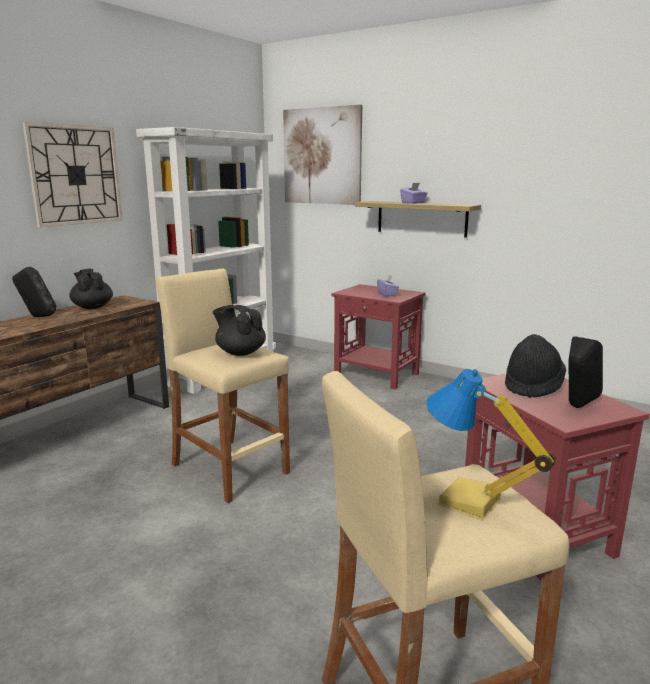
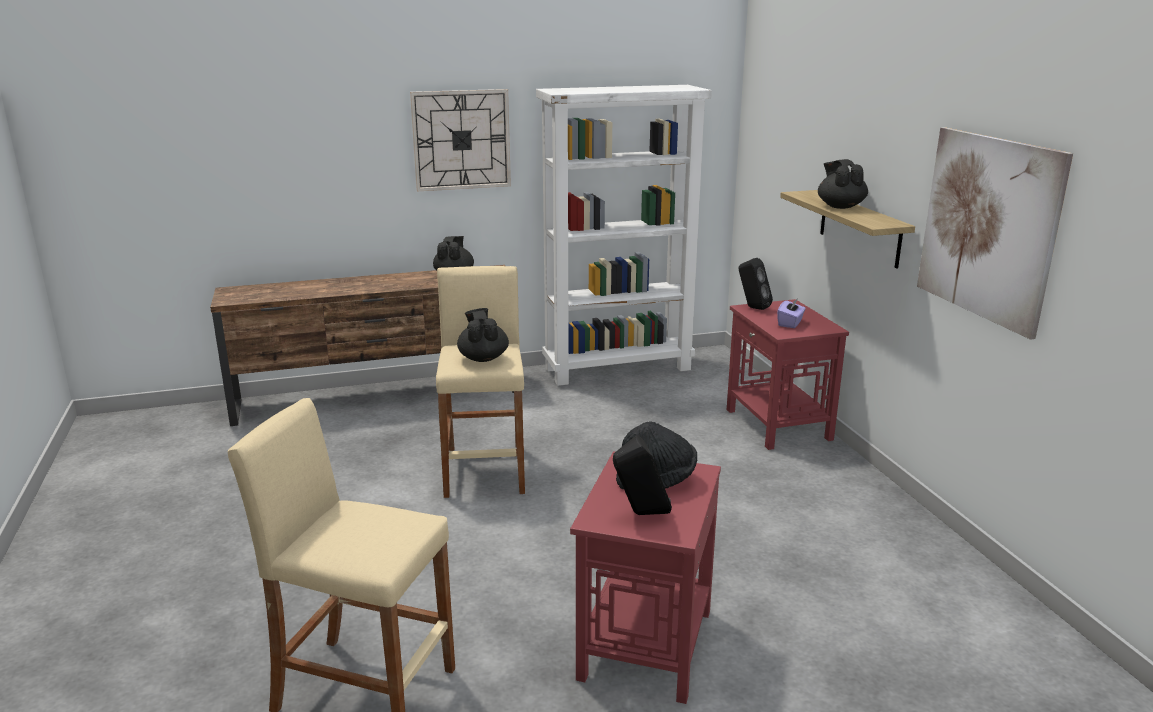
camera: 40 degrees right, 5 degrees up
black speaker [12,267,56,317] -> black speaker moved to [739,258,773,310]
picture [283,105,362,205] -> picture moved to [917,127,1073,340]
purple tissue box [400,183,427,204] -> black teapot [818,159,868,209]
table lamp [426,369,556,521] -> none

